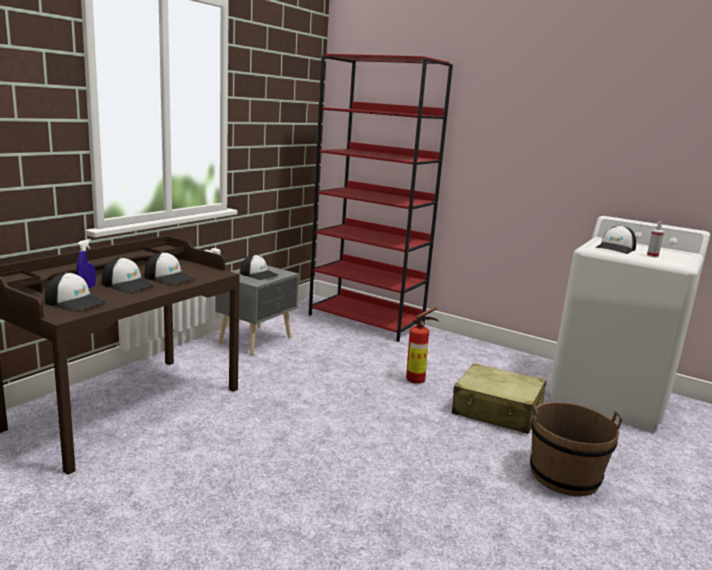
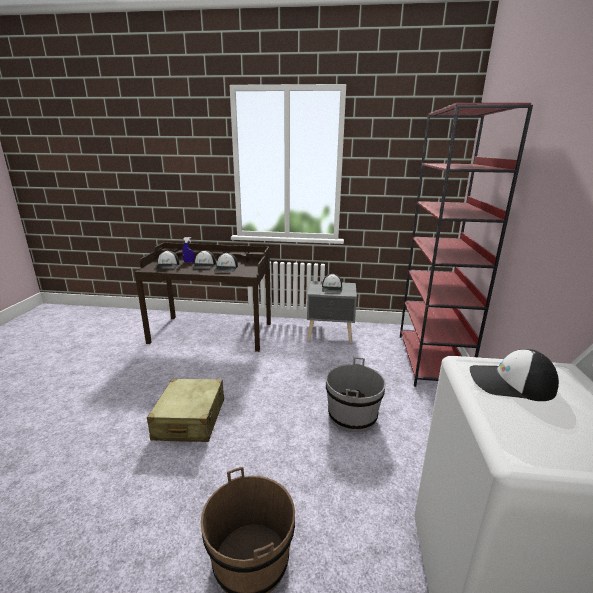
camera: 65 degrees right, 5 degrees up
fire extinguisher [406,307,439,384] -> grey bucket [326,357,386,432]
beige suitcase [452,363,546,434] -> beige suitcase moved to [147,378,224,442]
spray bottle [647,221,664,257] -> none

